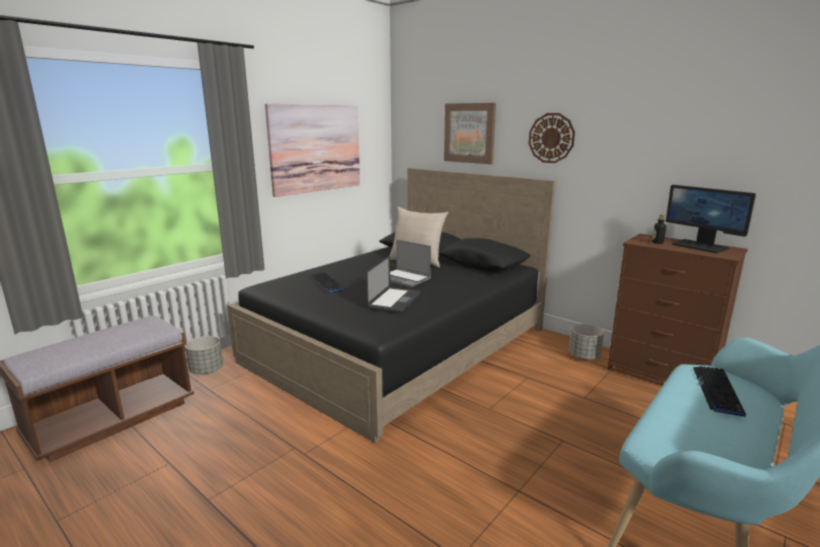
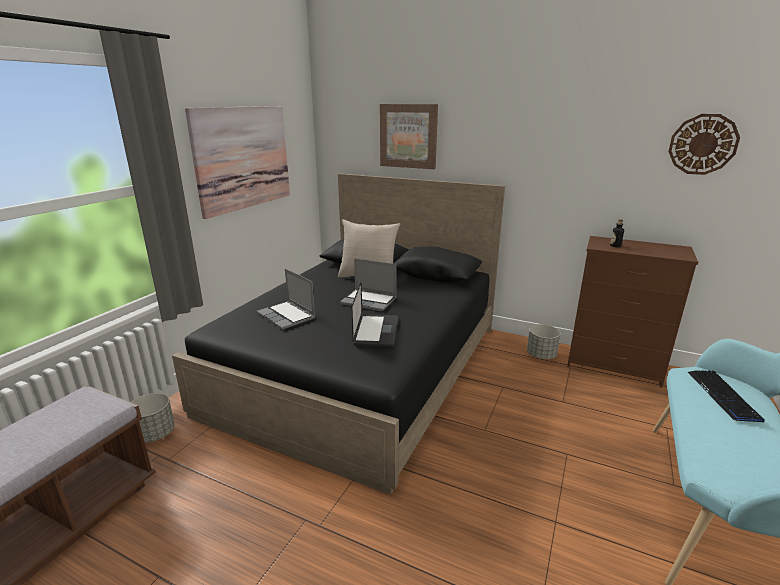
camera: 15 degrees left, 5 degrees up
keyboard [309,272,345,293] -> laptop [257,268,315,330]
wall clock [529,113,575,163] -> wall clock moved to [668,114,740,175]
monitor [666,185,756,253] -> none

